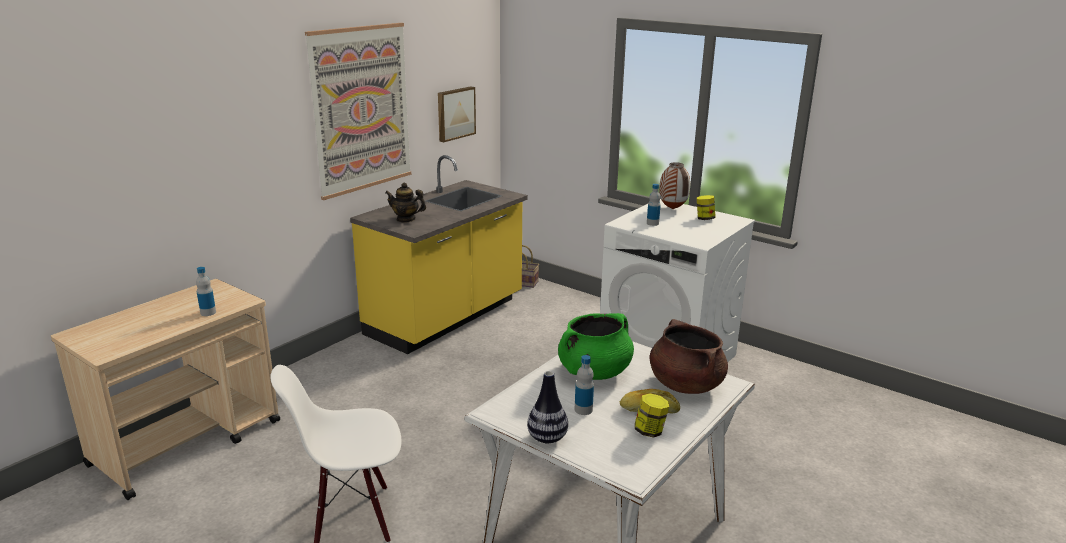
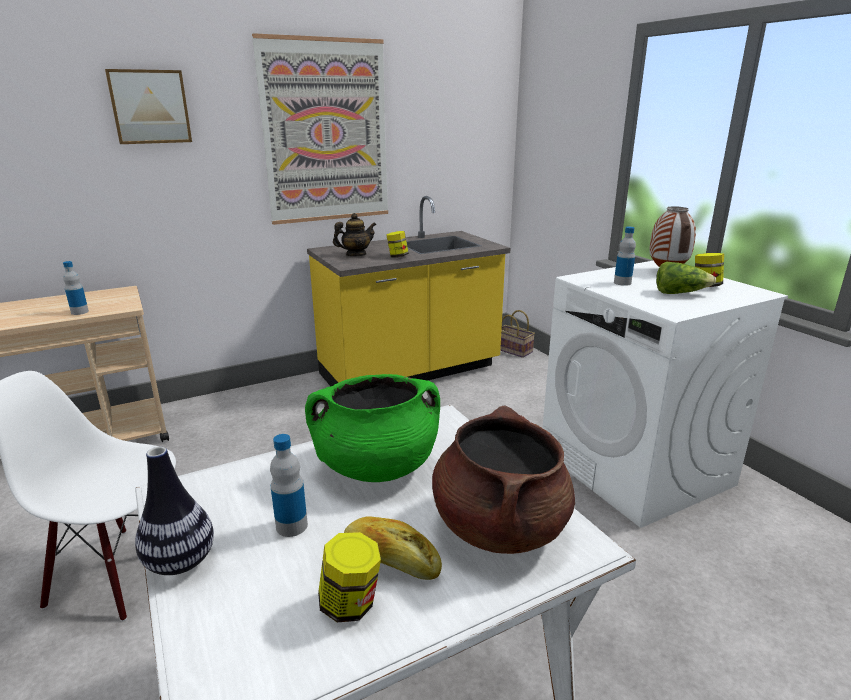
camera: 25 degrees right, 0 degrees up
teapot [385,182,426,222] -> teapot turned 120 degrees clockwise [333,213,376,256]
picture [438,86,476,142] -> picture moved to [105,69,192,144]
none -> jar [386,231,409,257]
none -> lettuce [656,262,716,294]

